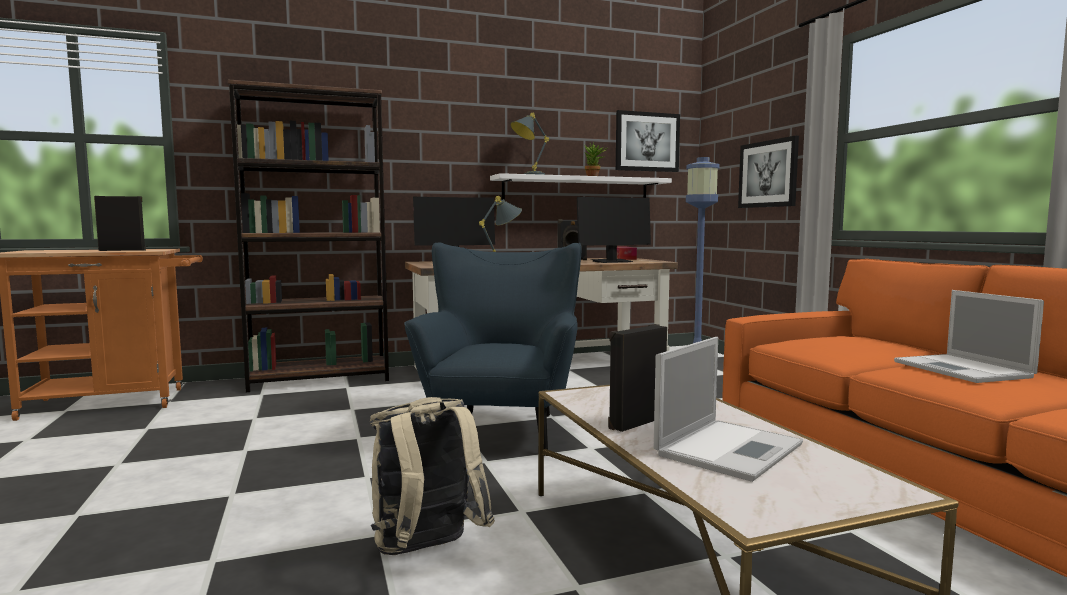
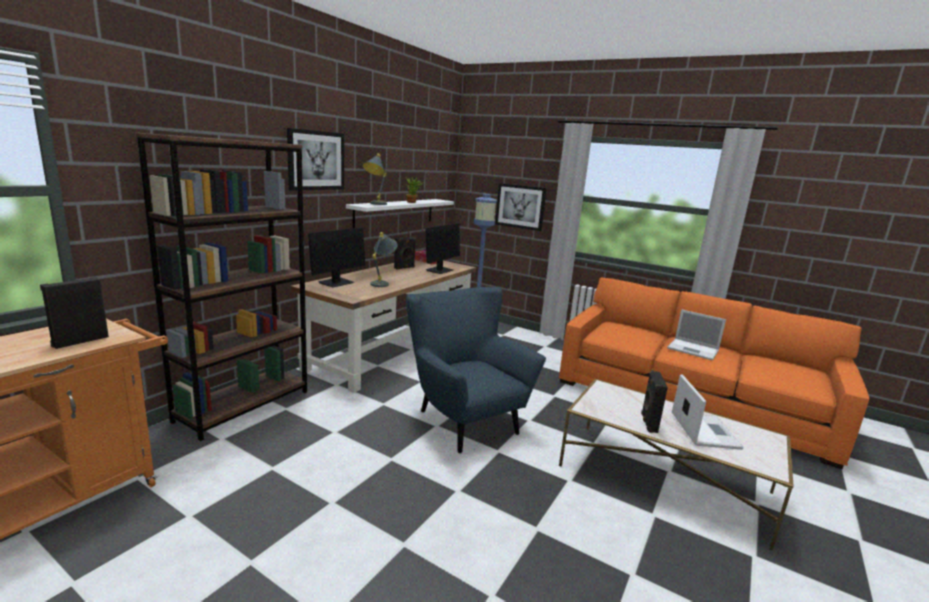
camera: 40 degrees left, 10 degrees up
beige backpack [370,397,495,555] -> none
picture [616,110,680,172] -> picture moved to [287,128,344,191]

